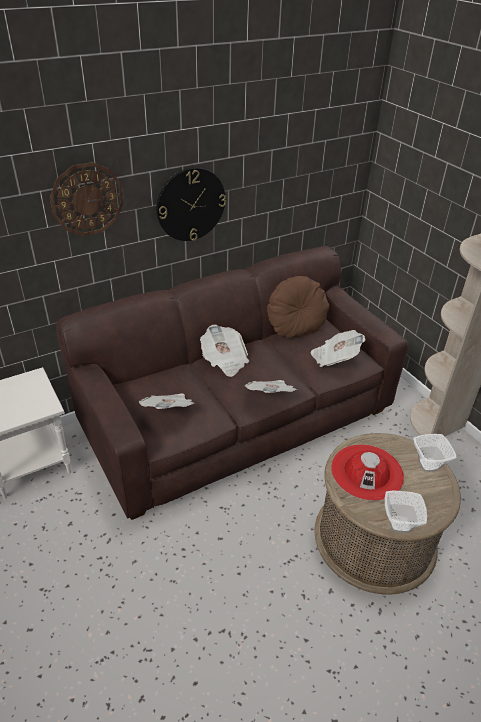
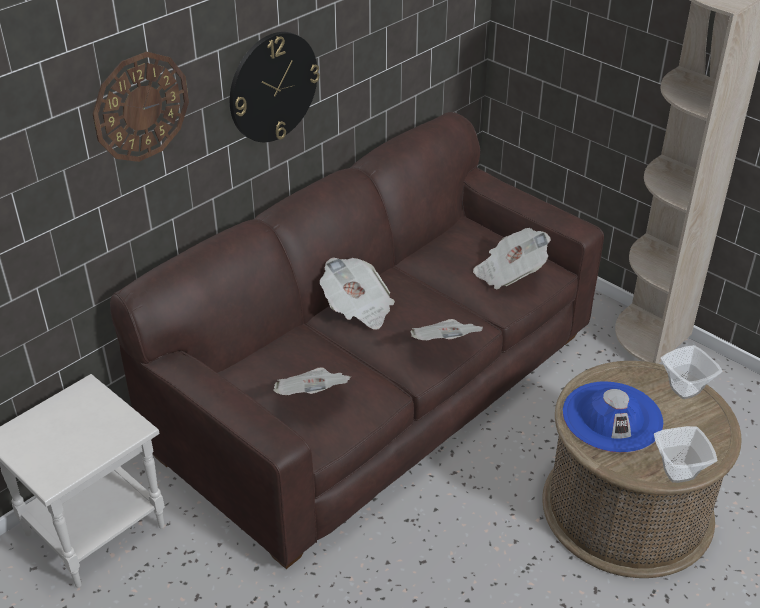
camera: 15 degrees left, 0 degrees up
brown pillow [267,276,330,338] -> none
red hat [331,444,404,501] -> blue hat [563,382,663,453]

